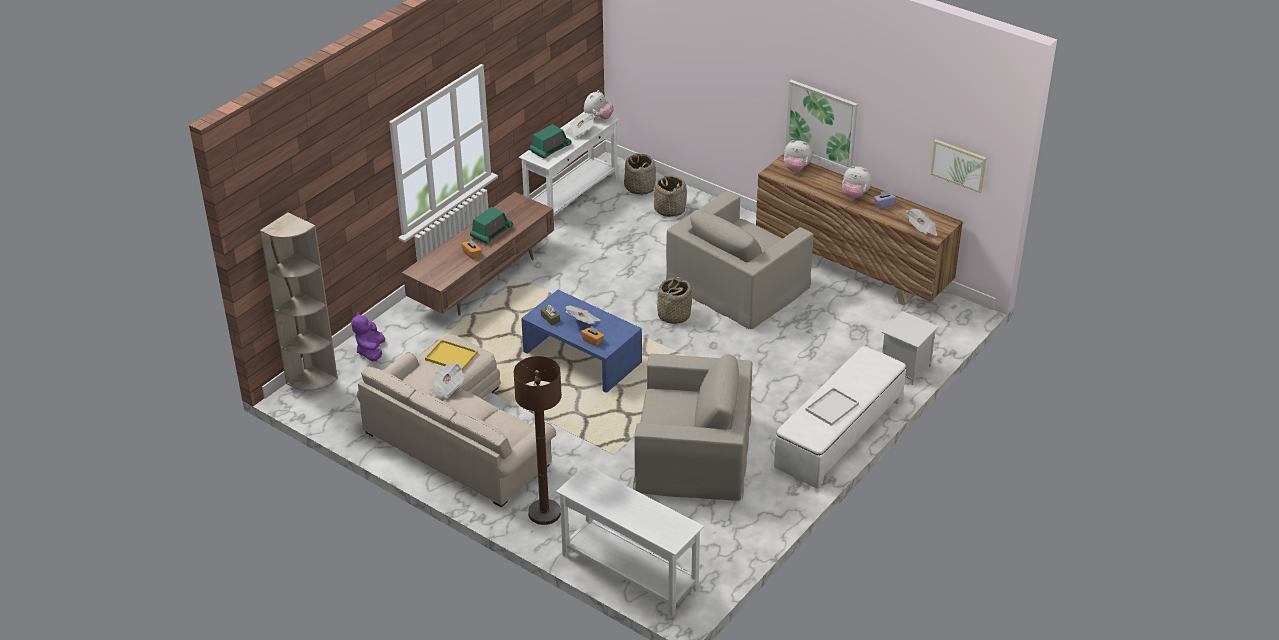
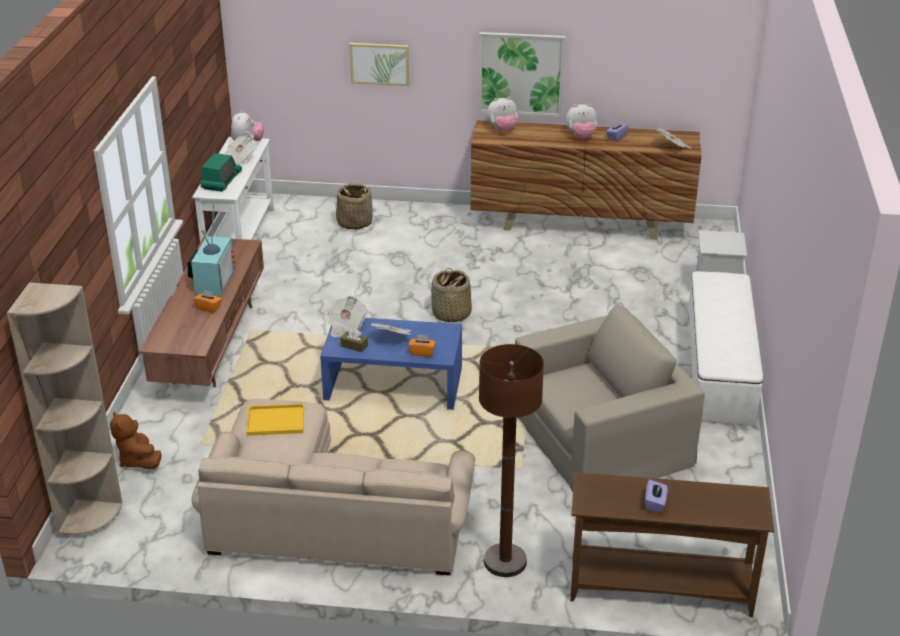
camera: 30 degrees left, 5 degrees down
purple plush toy [351,312,385,362] -> brown plush toy [110,411,162,469]
newspaper [429,363,464,398] -> newspaper moved to [328,296,367,337]
radio [470,207,513,244] -> television [188,205,235,297]
white console table [556,465,704,616] -> brown console table [570,472,774,617]
basket [624,153,656,195] -> none
beige armchair [666,191,813,329] -> none
white tray [805,387,859,426] -> none
picture [931,140,986,193] -> picture moved to [349,43,409,86]
none -> purple tissue box [645,479,668,512]

